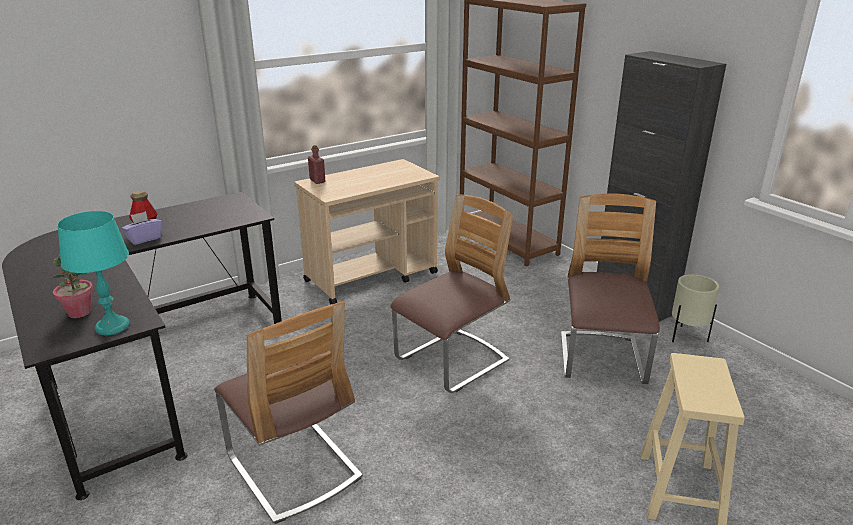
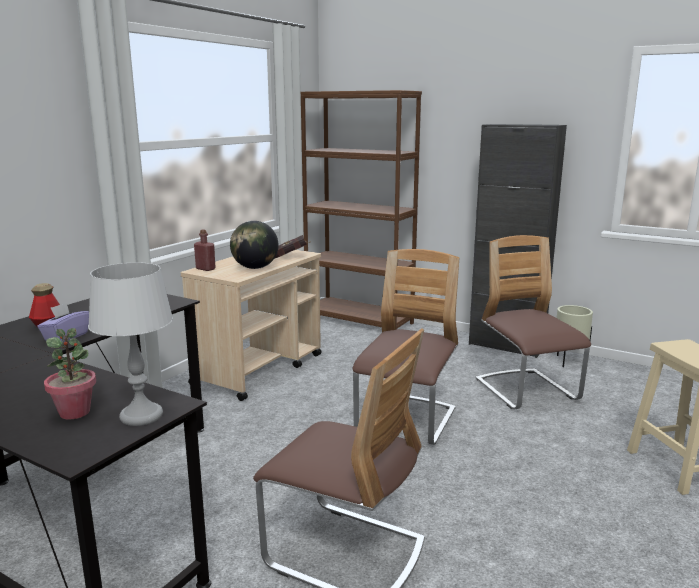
camera: 25 degrees left, 10 degrees down
turquoise table lamp [57,211,130,335] -> grey table lamp [88,262,173,426]
none -> globe [230,221,279,269]
none -> red book [274,235,311,259]

